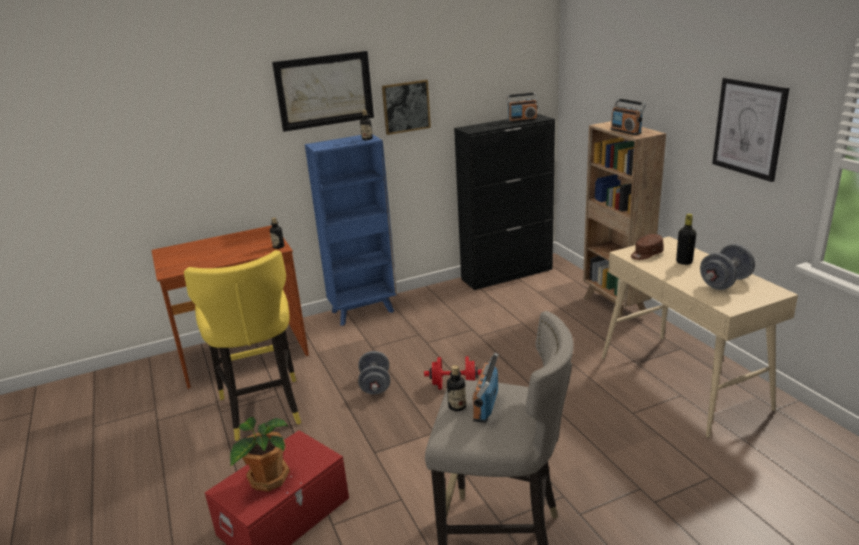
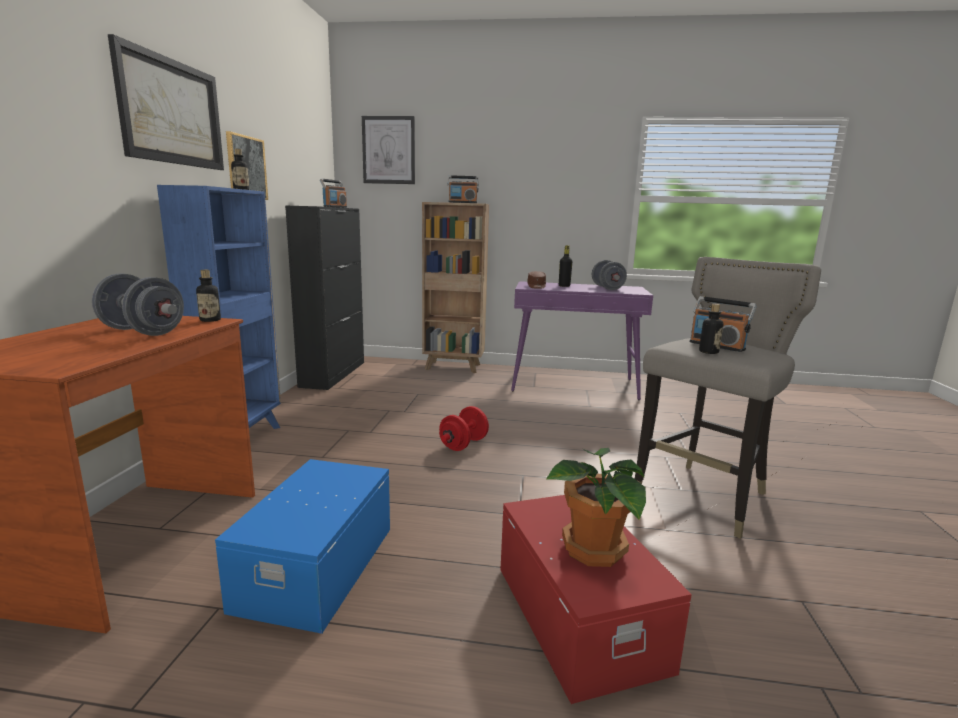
camera: 60 degrees left, 10 degrees down
yellow stool [184,250,301,441] -> blue storage box [215,459,390,634]
grey dumbbell [358,351,390,394] -> grey dumbbell moved to [92,274,184,336]
beige console table [602,236,798,438] -> purple console table [511,281,653,400]
picture [712,78,789,182] -> picture moved to [362,116,415,184]

